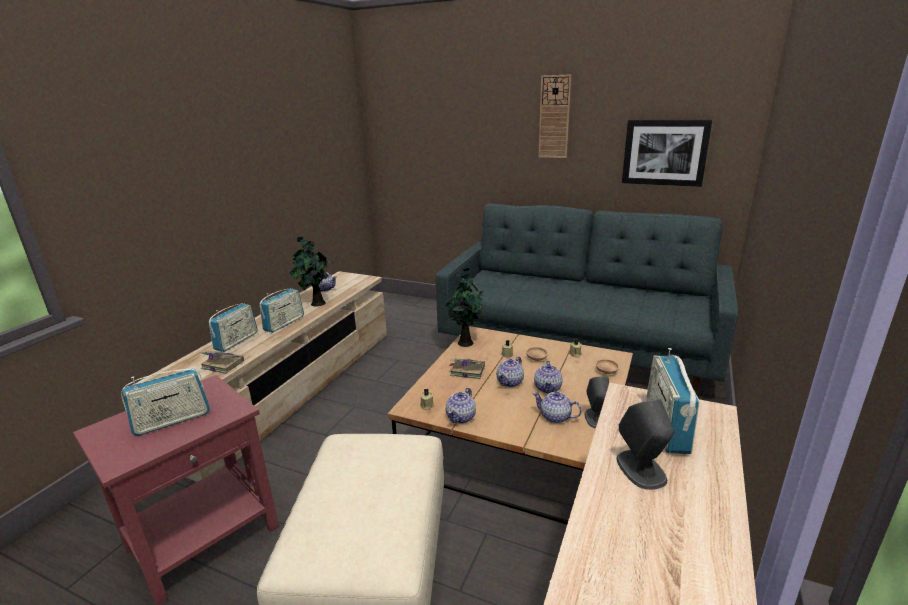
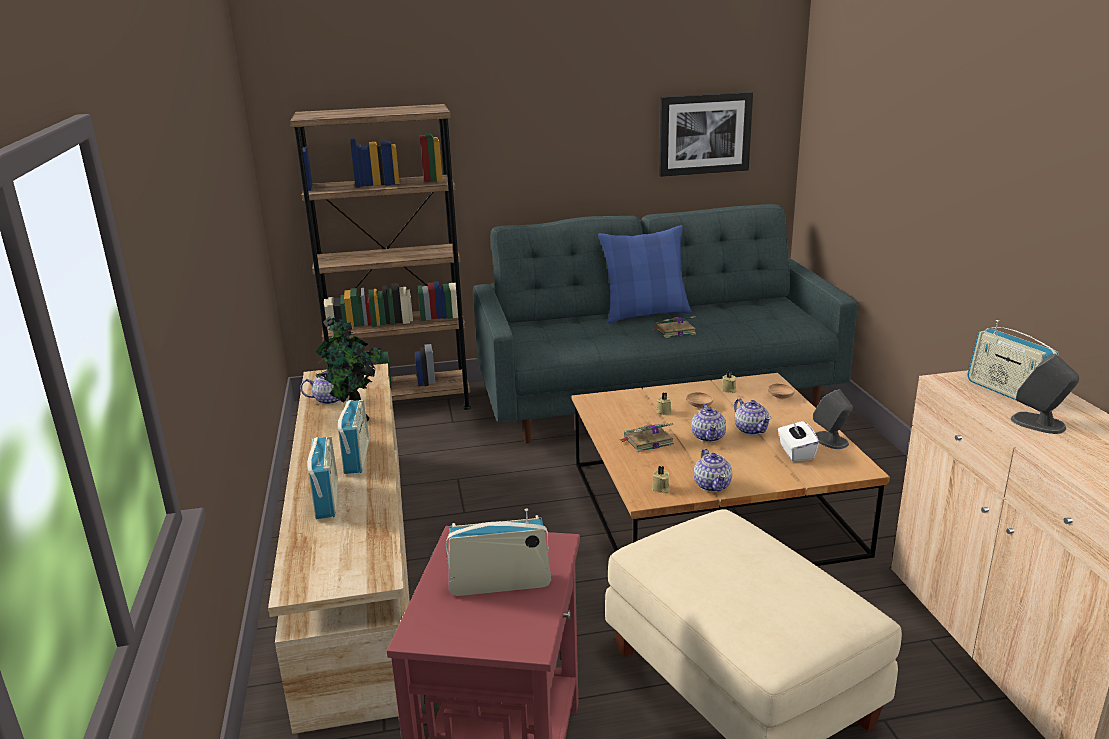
camera: 35 degrees left, 0 degrees up
radio [121,368,210,436] -> radio turned 120 degrees counterclockwise [446,508,551,596]
book [199,351,244,374] -> book moved to [652,316,696,338]
potted plant [444,268,483,347] -> none
teapot [532,391,582,424] -> white tissue box [778,419,819,461]
wall clock [538,74,571,158] -> none
none -> brown bookcase [290,104,471,410]
none -> blue pillow [598,225,692,323]

